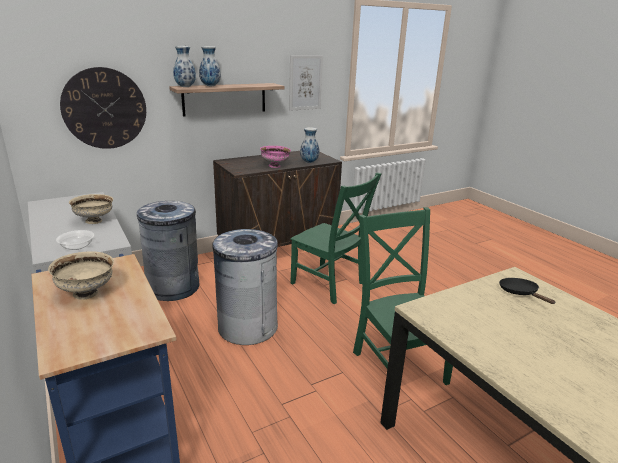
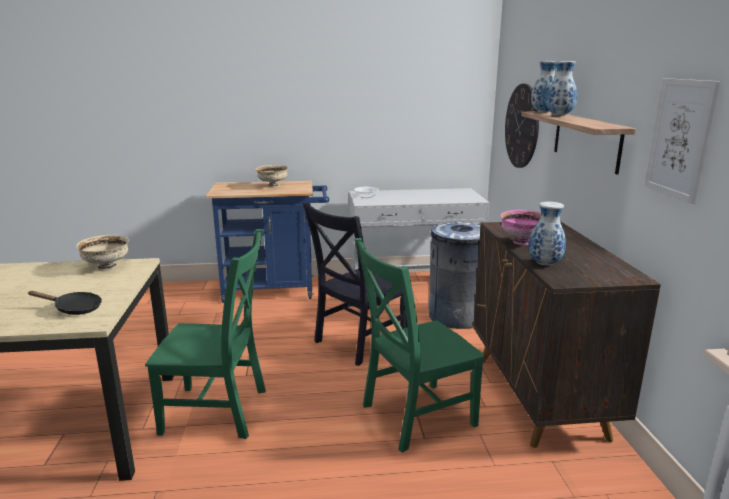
camera: 115 degrees right, 5 degrees down
beige bowl [69,194,113,224] -> beige bowl moved to [76,235,129,271]
grey trash can [212,229,278,345] -> black chair [303,202,407,366]

